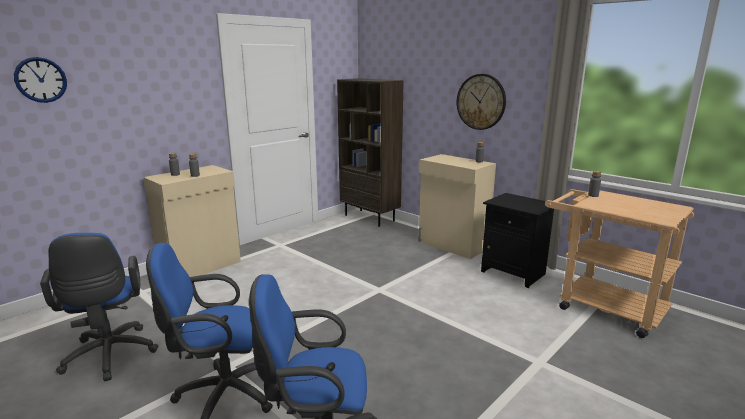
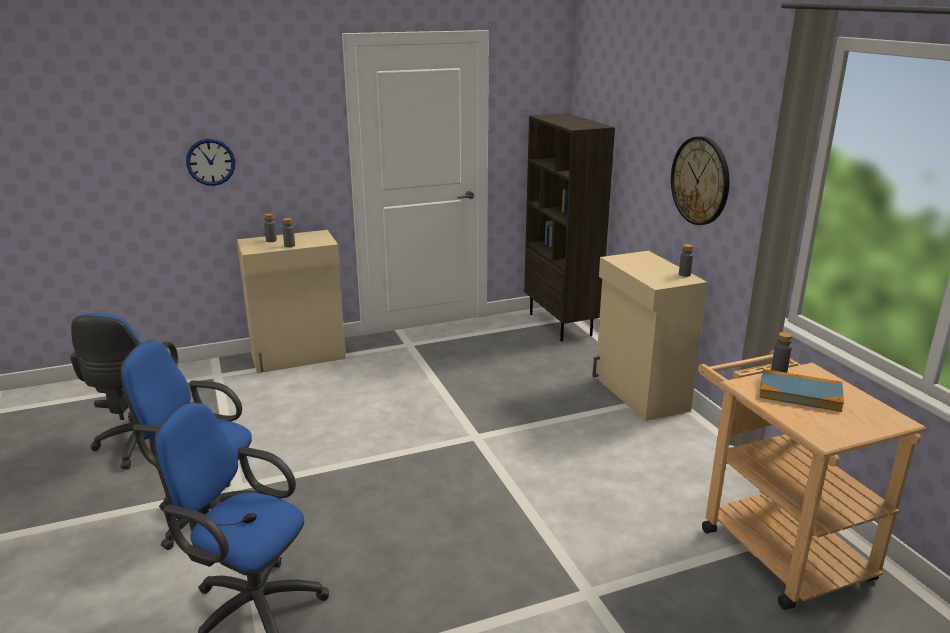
camera: 25 degrees right, 5 degrees up
wall clock [14,57,67,103] -> wall clock moved to [186,139,235,186]
black nightstand [481,193,554,288] -> none
none -> book [759,369,844,412]

